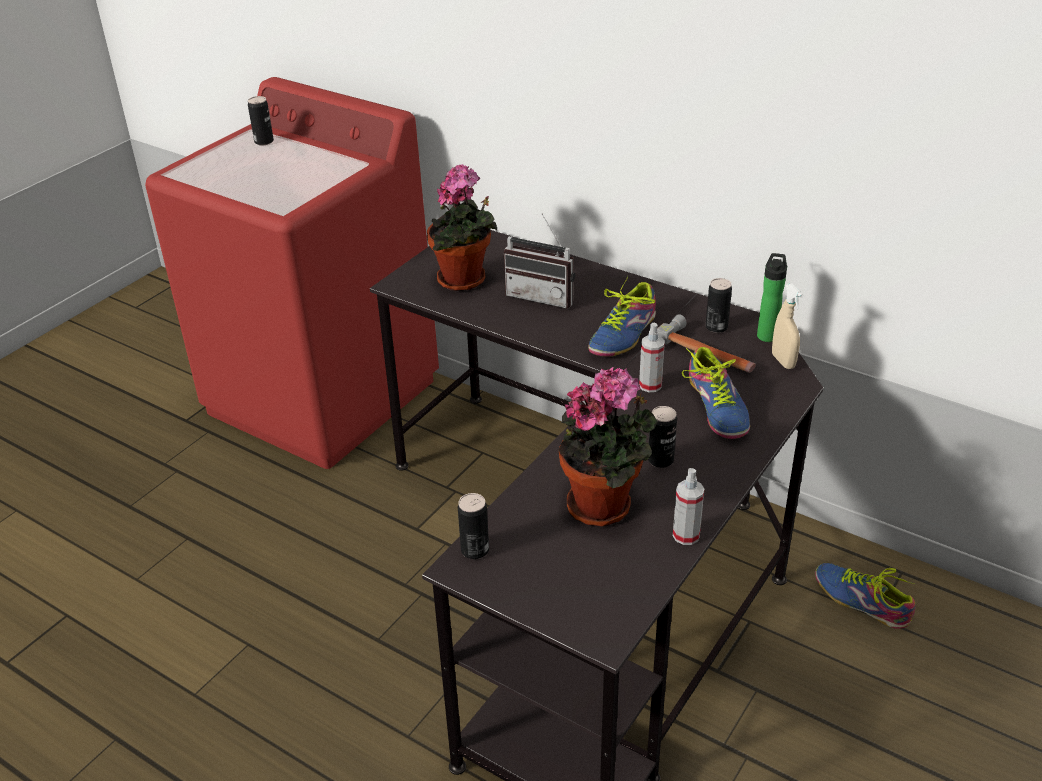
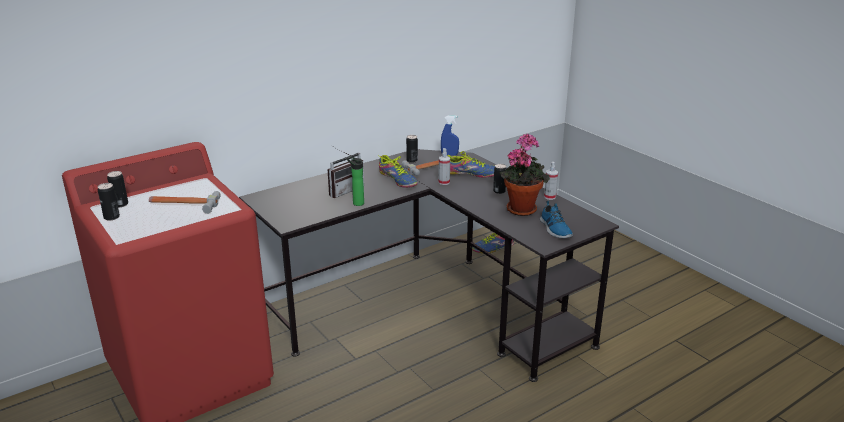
camera: 70 degrees left, 10 degrees down
potted plant [427,164,497,291] -> none
can [458,493,489,559] -> can moved to [98,183,120,220]
bottle [757,253,787,342] -> bottle moved to [347,157,364,206]
beige spray bottle [772,283,803,369] -> blue spray bottle [441,116,459,156]
none -> hammer [149,191,221,214]
none -> shoe [540,201,573,238]

